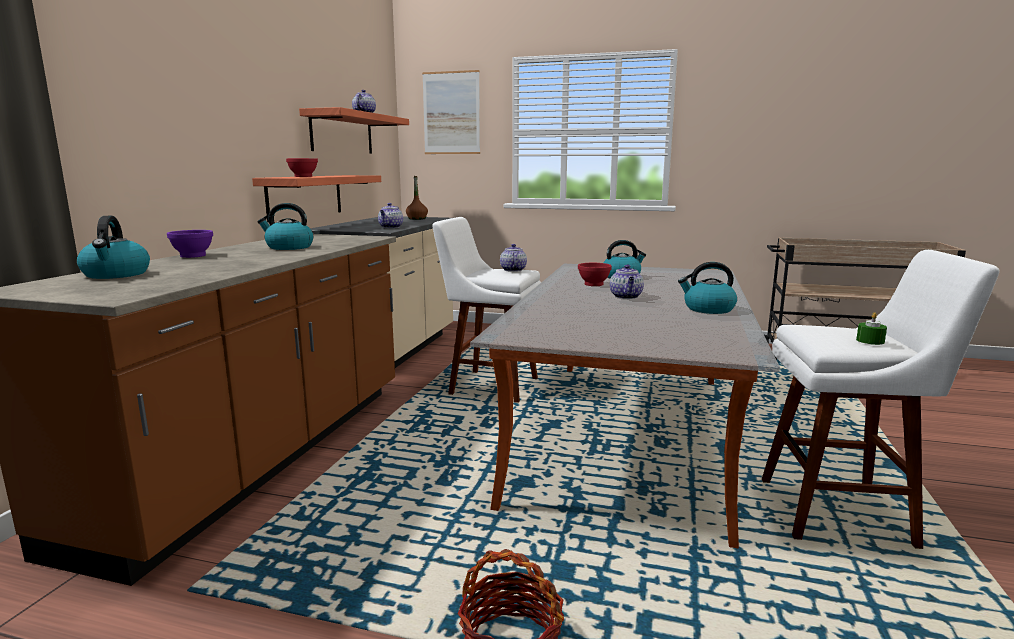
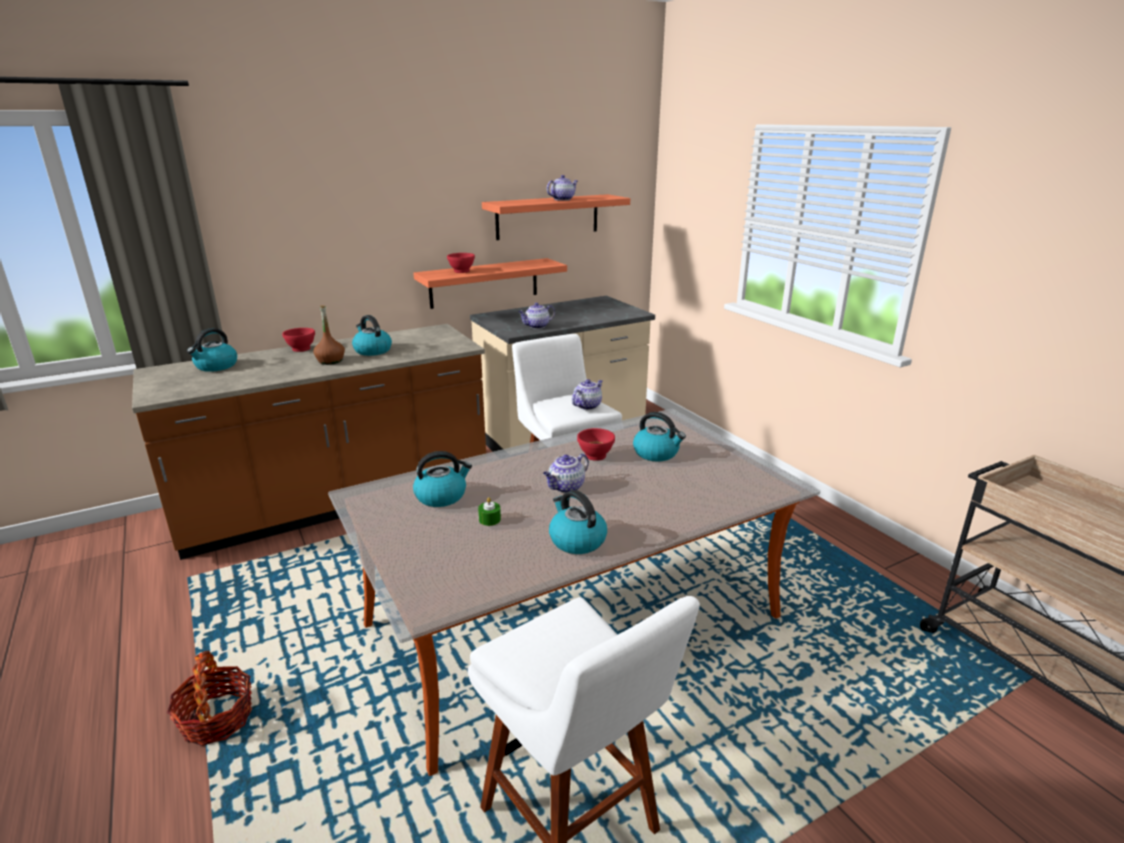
camera: 45 degrees right, 10 degrees up
purple bowl [167,230,213,258] -> red bowl [282,328,315,352]
brown bottle [406,176,428,220] -> brown bottle moved to [313,305,345,365]
picture [422,70,480,154] -> none
green candle [856,312,887,345] -> green candle moved to [478,497,501,526]
none -> kettle [413,451,472,507]

